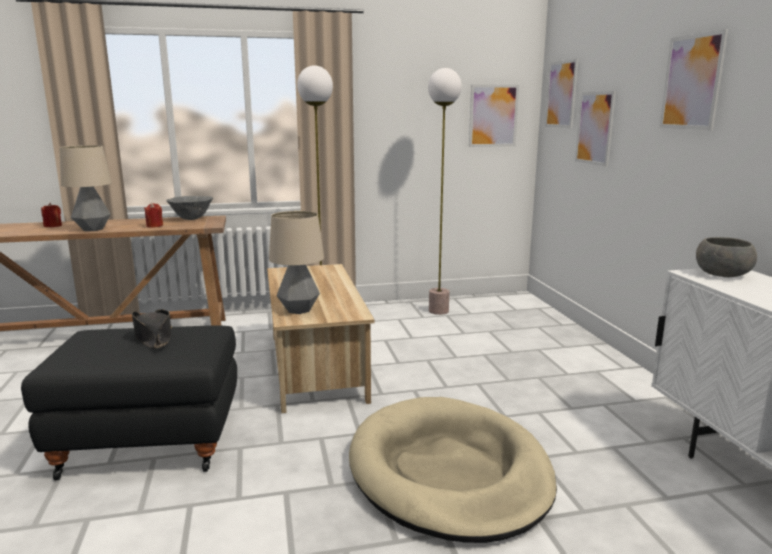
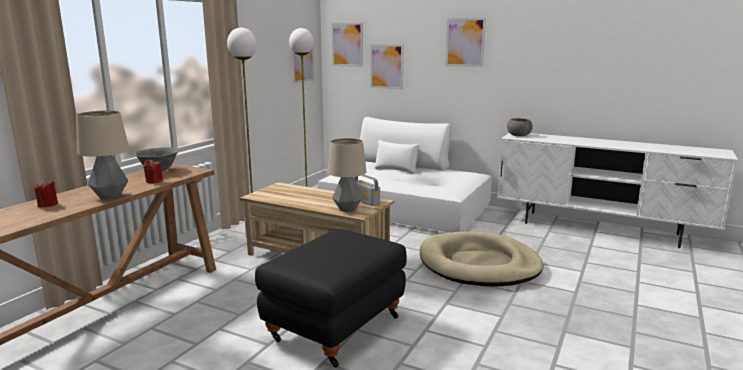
camera: 50 degrees left, 0 degrees up
black hat [132,309,172,348] -> none
none -> white sofa [318,117,492,233]
none -> radio [354,175,380,206]

